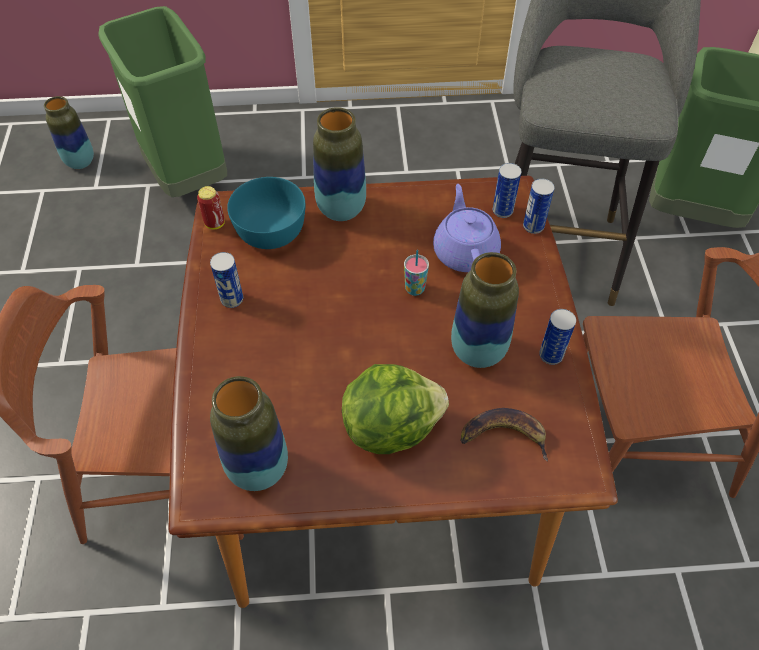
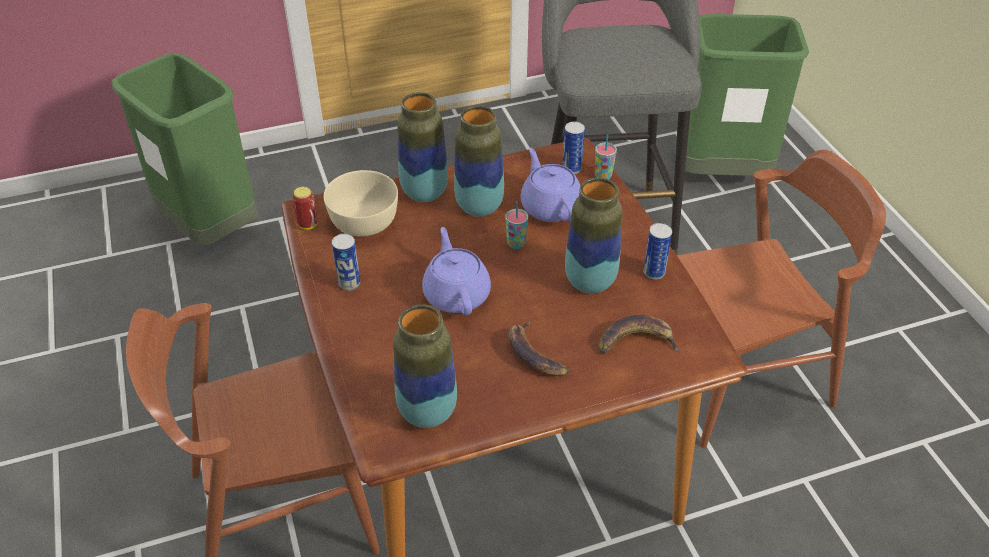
camera: 15 degrees left, 10 degrees down
vase [44,96,94,169] -> vase moved to [454,106,504,217]
turquoise bowl [227,177,305,249] -> beige bowl [324,170,398,237]
lettuce [342,364,449,454] -> banana [508,320,570,376]
can [523,179,554,234] -> cup [595,134,617,179]
none -> purple teapot [422,227,491,315]

